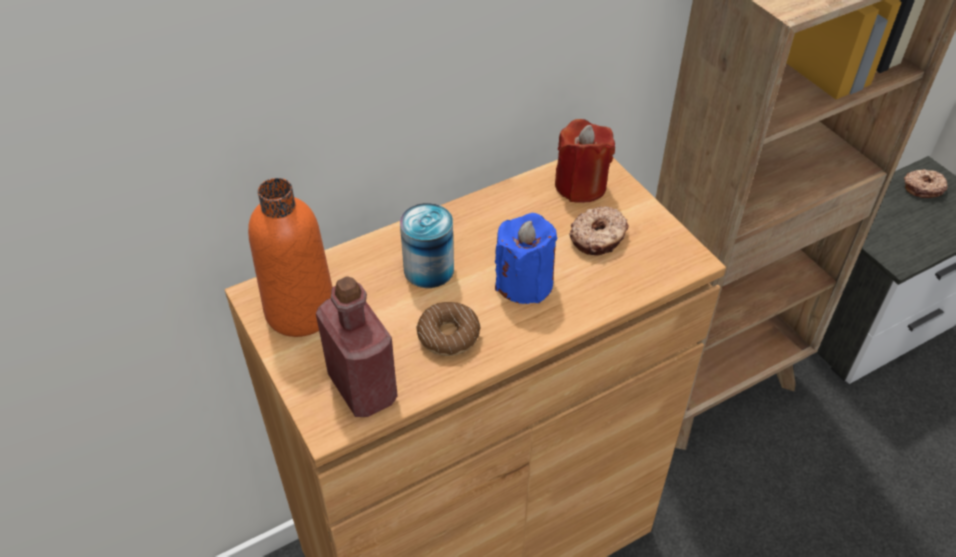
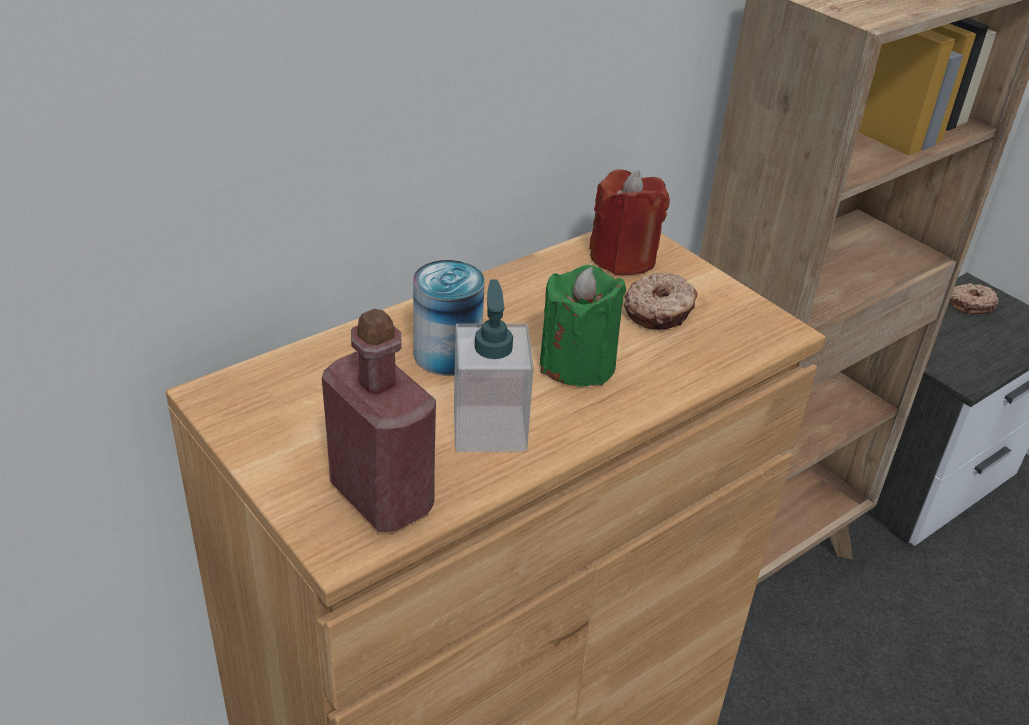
camera: 10 degrees left, 10 degrees down
orange bottle [248,178,333,337] -> none
donut [417,302,481,356] -> soap dispenser [454,280,534,452]
blue candle [495,213,557,304] -> green candle [540,265,627,387]

